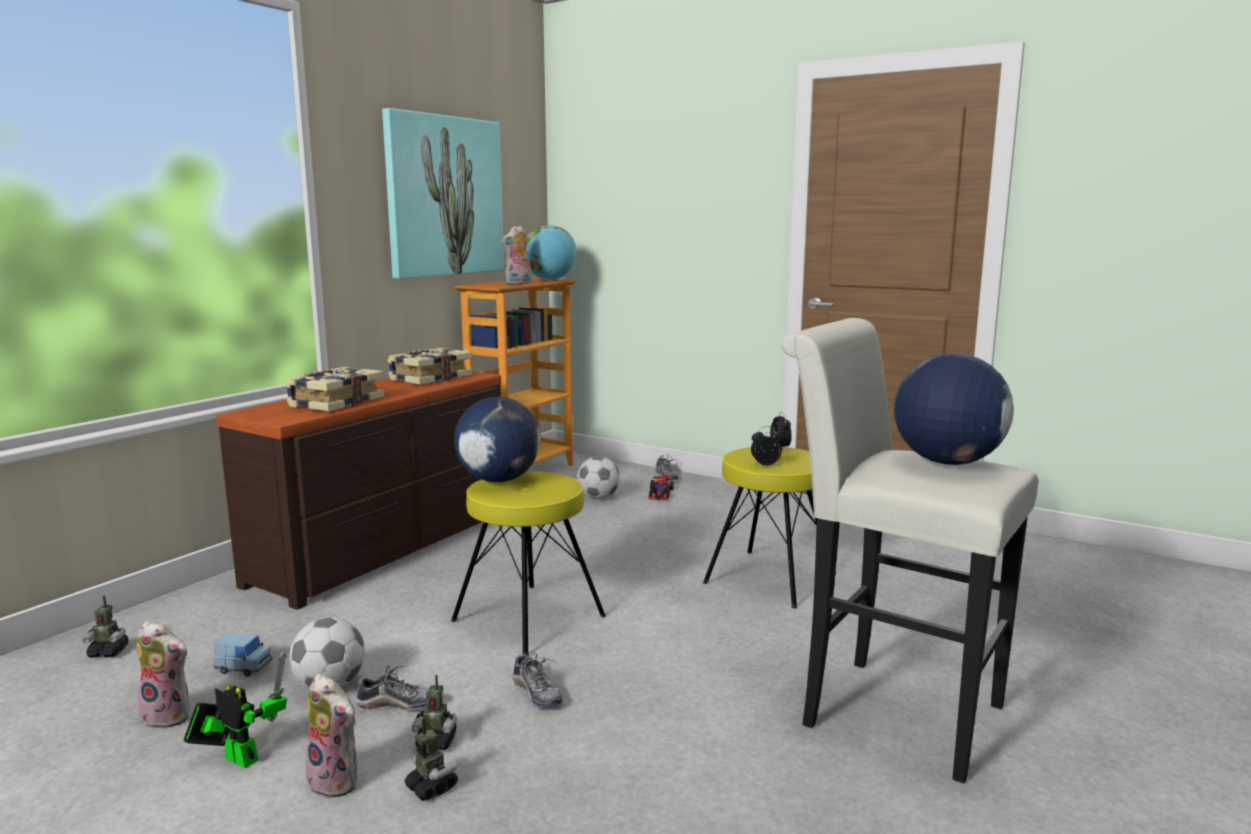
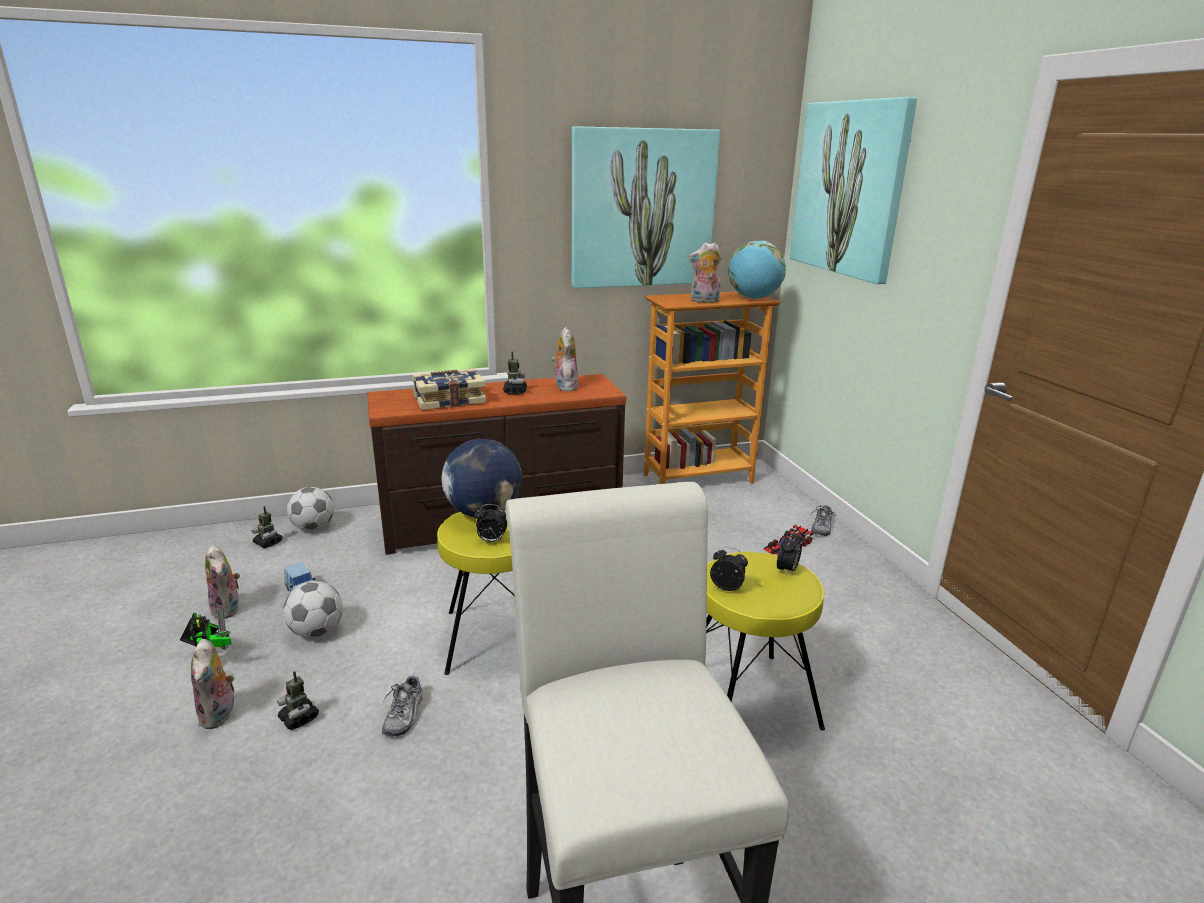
camera: 40 degrees right, 10 degrees up
shoe [356,666,429,711] -> none
book [388,348,472,385] -> plush toy [551,327,579,391]
toy robot [404,718,458,801] -> toy robot moved to [503,352,527,394]
football [577,456,620,499] -> football moved to [287,487,334,531]
globe [894,353,1014,465] -> none
none -> alarm clock [474,504,507,542]
none -> picture [790,97,917,284]

